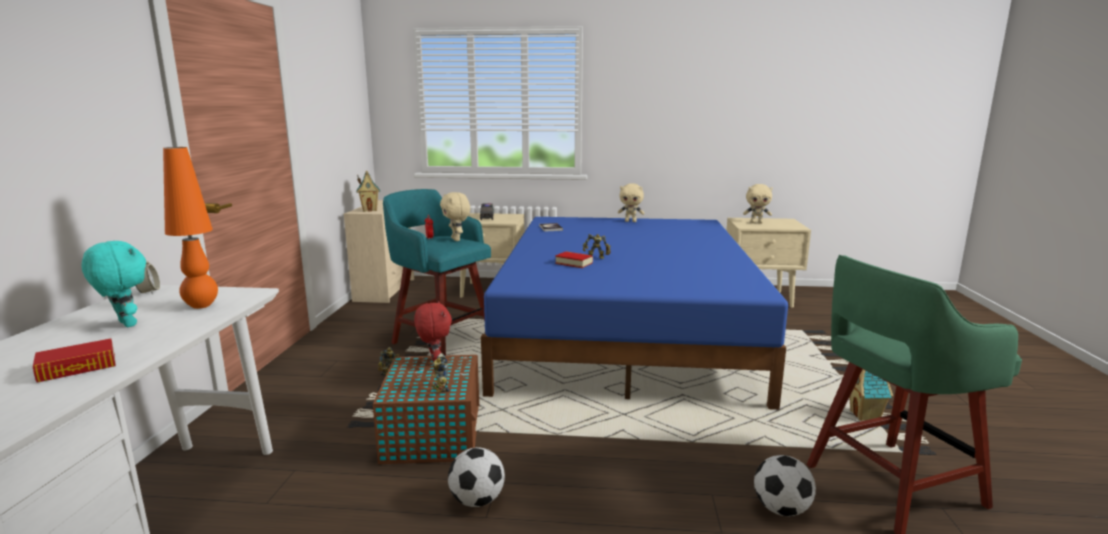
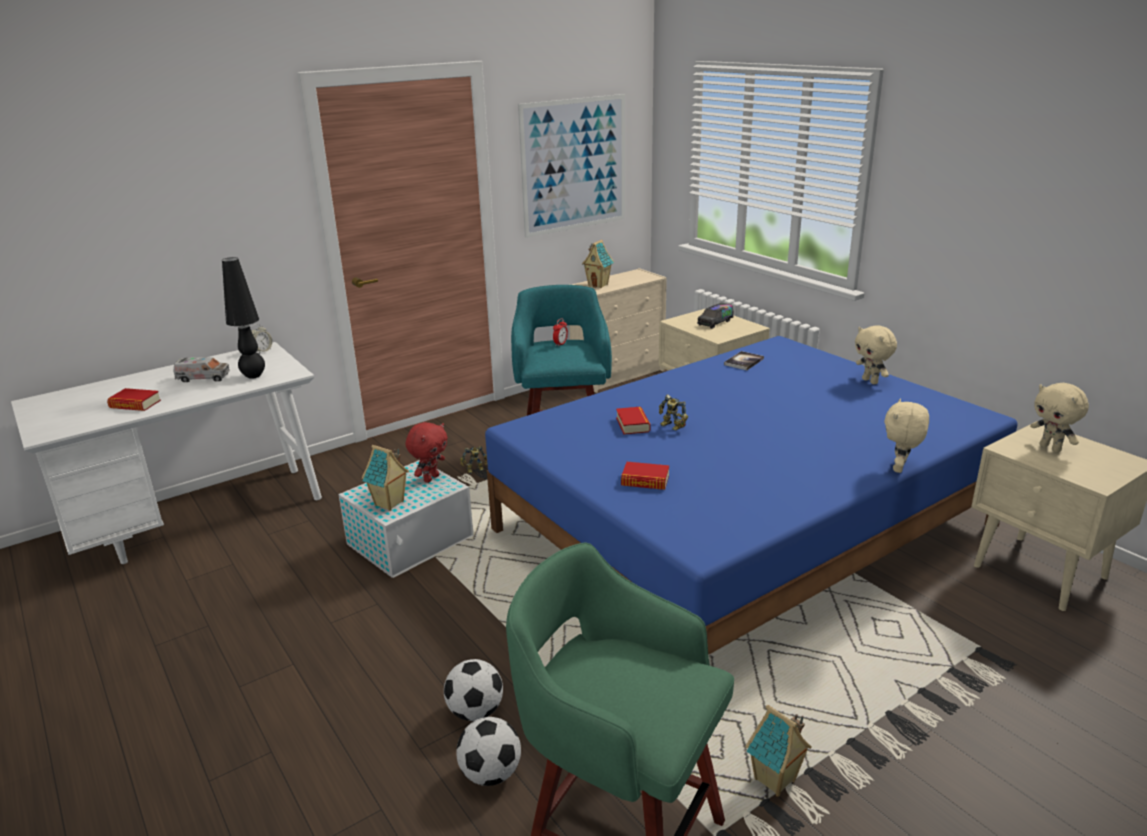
camera: 50 degrees right, 10 degrees up
turquoise plush toy [81,241,146,327] -> toy truck [174,357,230,382]
orange table lamp [163,147,218,309] -> black table lamp [222,257,265,379]
brown storage box [373,355,479,464] -> white storage box [338,460,473,578]
toy robot [431,353,450,393] -> toy house [362,445,409,511]
beige plush toy [440,192,470,241] -> beige plush toy moved to [884,398,929,473]
football [448,447,505,507] -> football moved to [444,659,503,721]
none -> picture [518,94,625,238]
none -> book [621,462,669,490]

